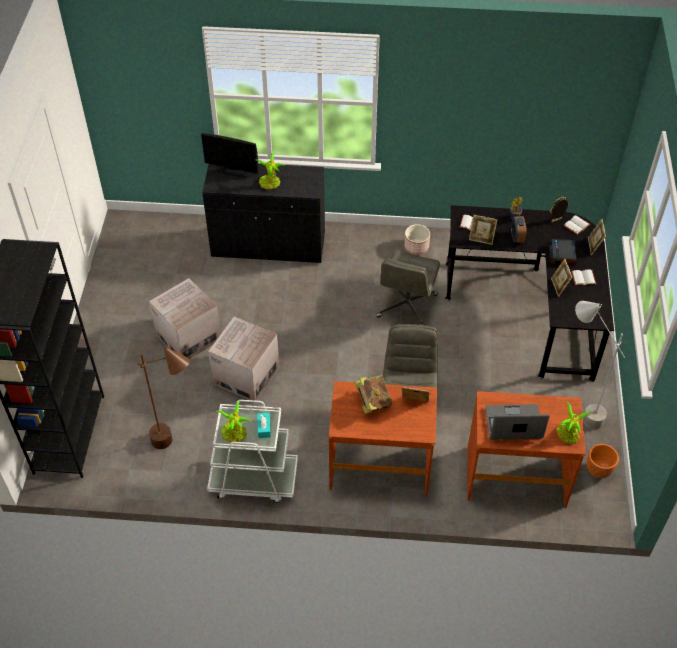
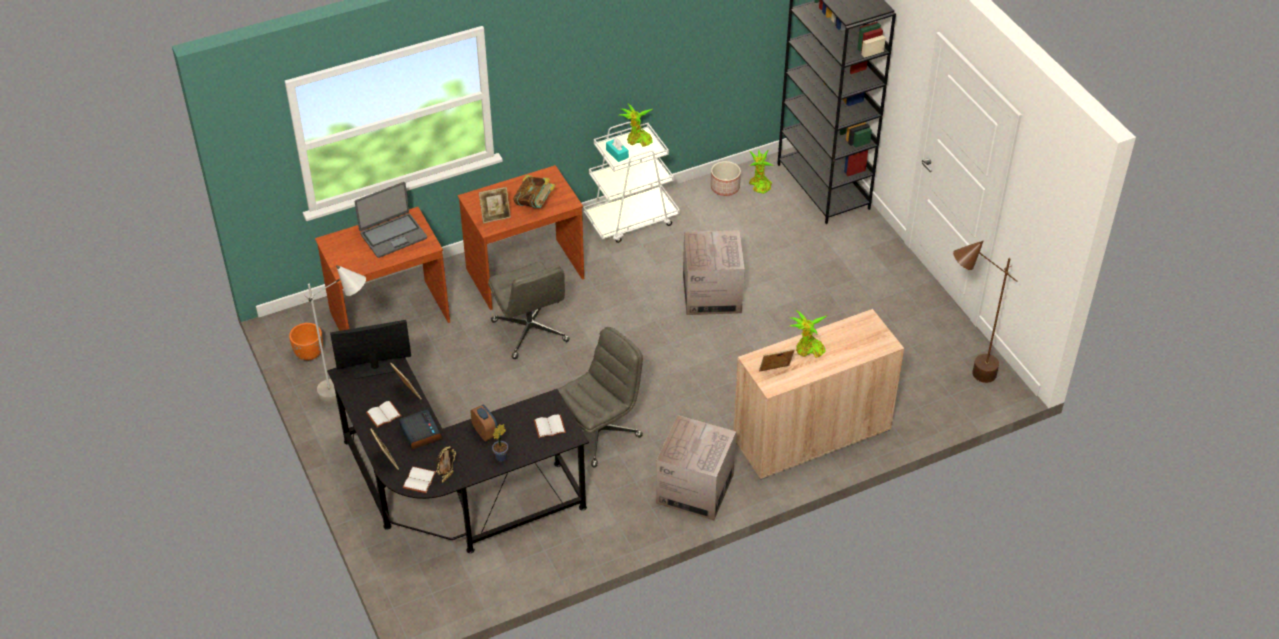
camera: 150 degrees right, 5 degrees down
brown floor lamp [137,346,190,449] -> brown floor lamp moved to [953,241,1018,383]
cardboard box [149,278,221,360] -> cardboard box moved to [656,415,736,520]
monitor [201,133,258,178] -> monitor moved to [330,320,411,379]
black cabinet [202,164,325,263] -> beige cabinet [733,309,904,480]
grey office chair [376,250,440,325] -> grey office chair turned 60 degrees clockwise [558,327,643,467]
planter [404,224,430,254] -> planter moved to [711,161,741,196]
picture frame [469,215,497,245] -> picture frame moved to [759,349,795,371]
potted plant [556,401,591,444] -> potted plant moved to [749,150,774,194]

